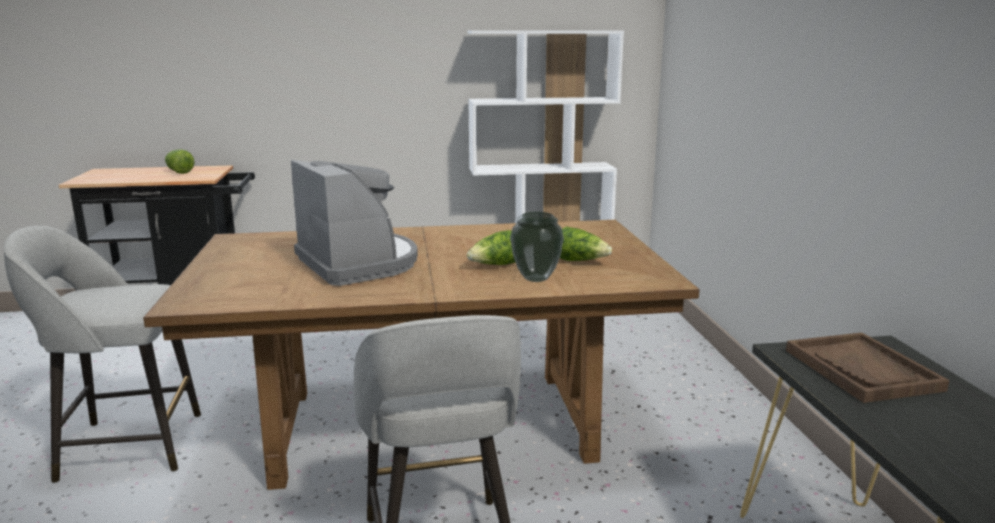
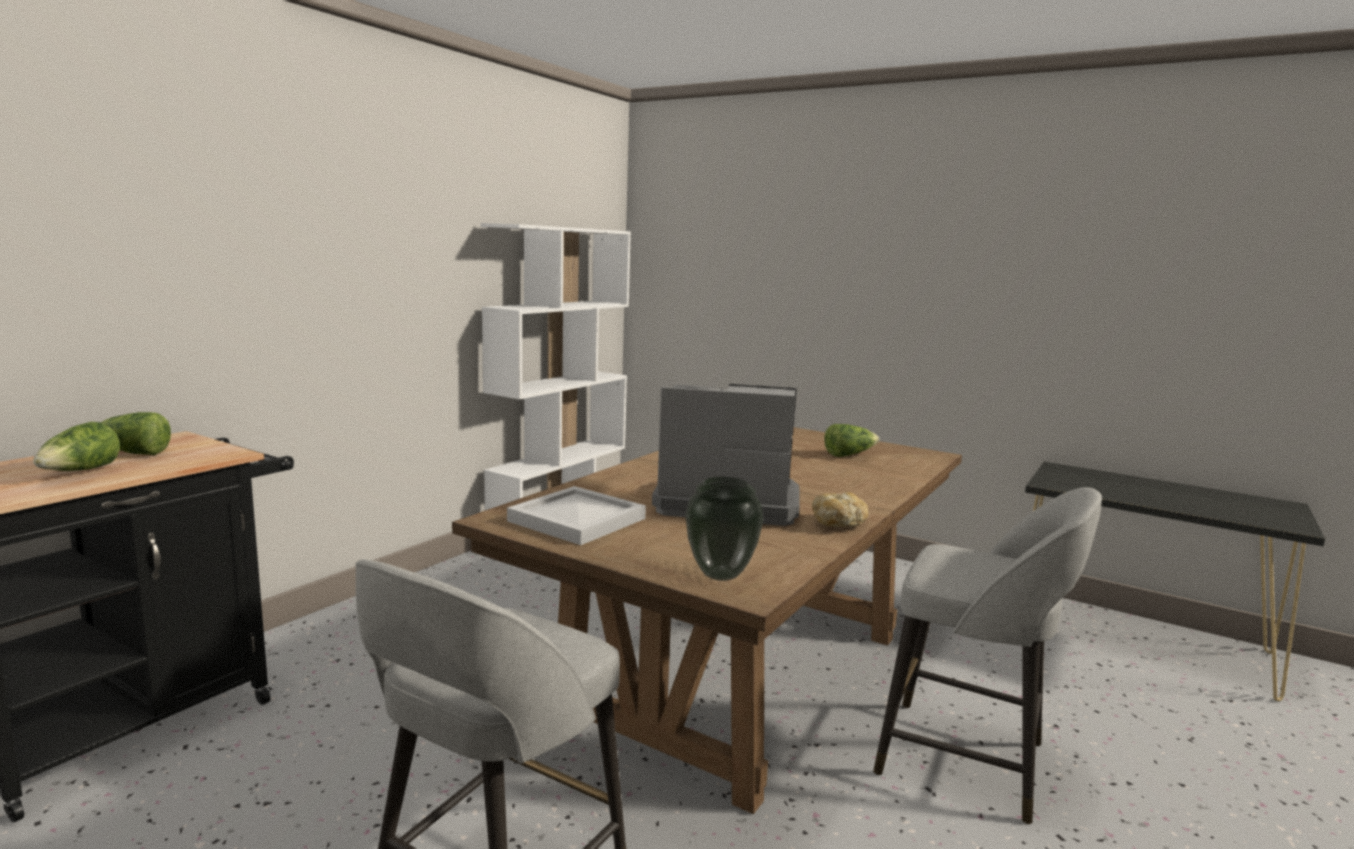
camera: 50 degrees left, 5 degrees down
lettuce [467,230,516,265] -> lettuce moved to [33,422,120,471]
vase [510,212,564,282] -> vase moved to [685,477,764,581]
brown tray [786,332,949,403] -> none
none -> white tray [507,486,646,545]
none -> bread [812,492,868,527]

